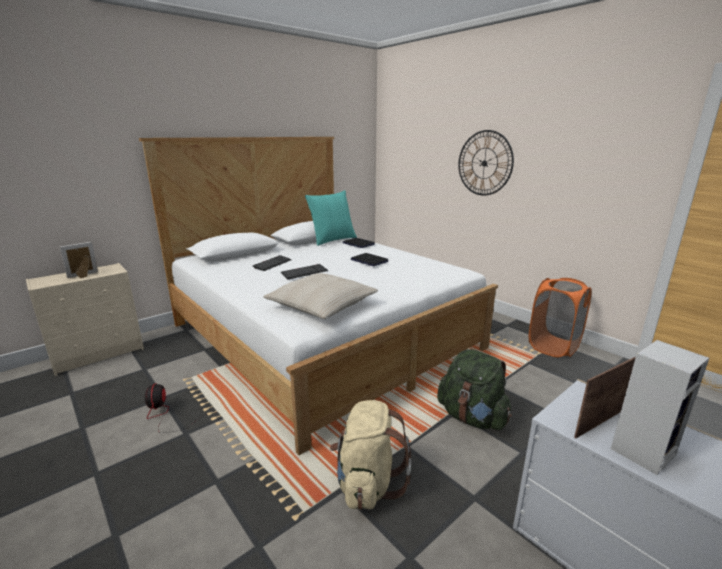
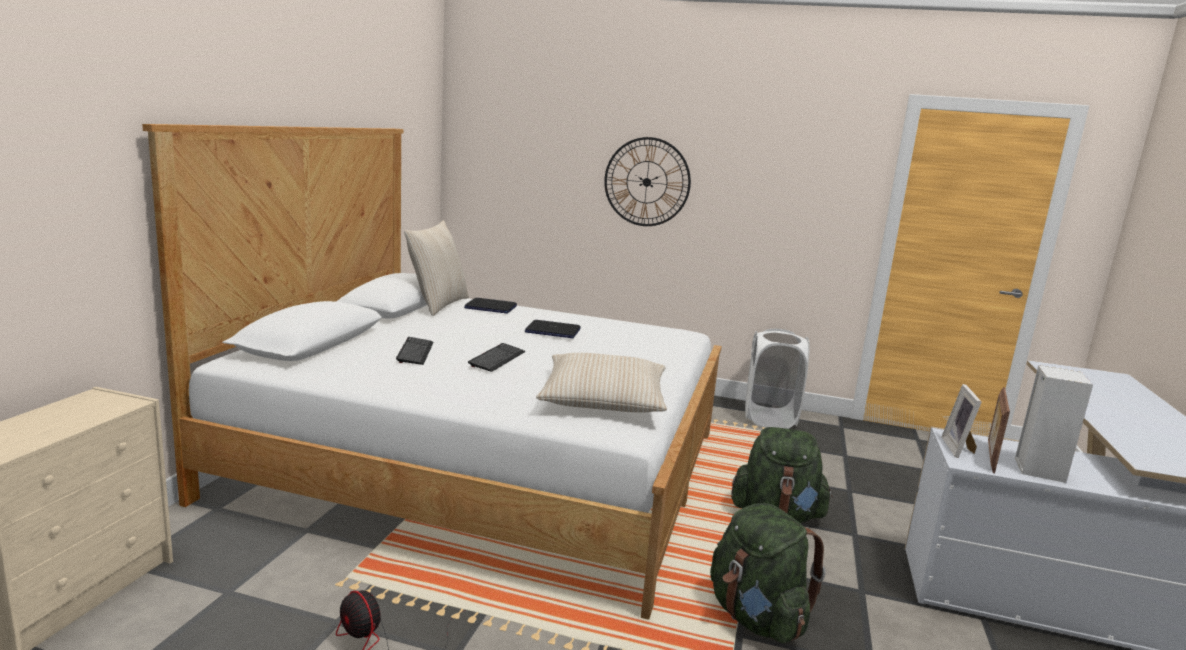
camera: 35 degrees left, 5 degrees down
picture frame [60,242,98,278] -> picture frame moved to [941,384,982,458]
turquoise pillow [305,190,357,246] -> beige pillow [404,220,469,316]
beige backpack [330,400,411,510] -> green backpack [710,503,826,644]
orange laundry basket [529,278,592,357] -> white laundry basket [745,329,810,429]

